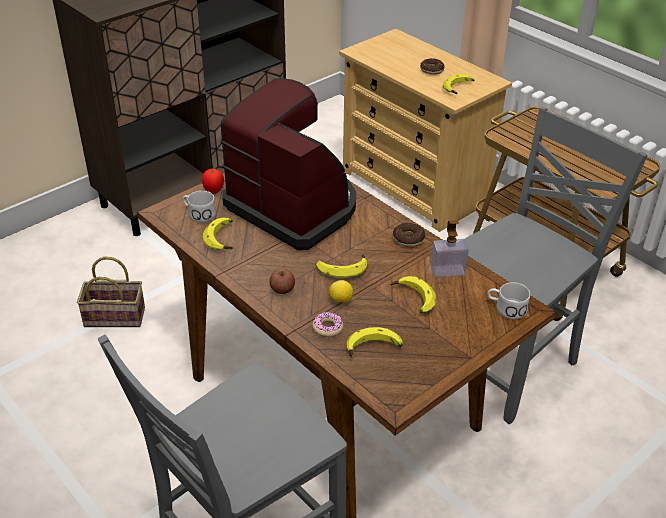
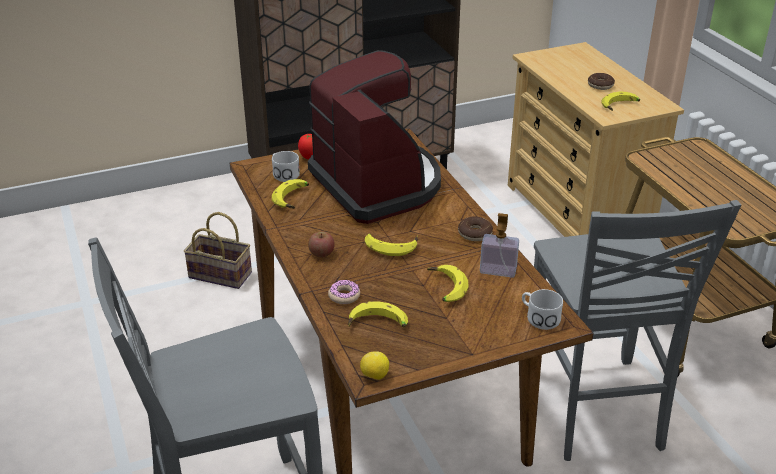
camera: 20 degrees right, 5 degrees down
lemon [329,280,353,303] -> lemon moved to [360,351,389,380]
grey chair [465,107,648,424] -> grey chair turned 105 degrees clockwise [534,200,741,461]

